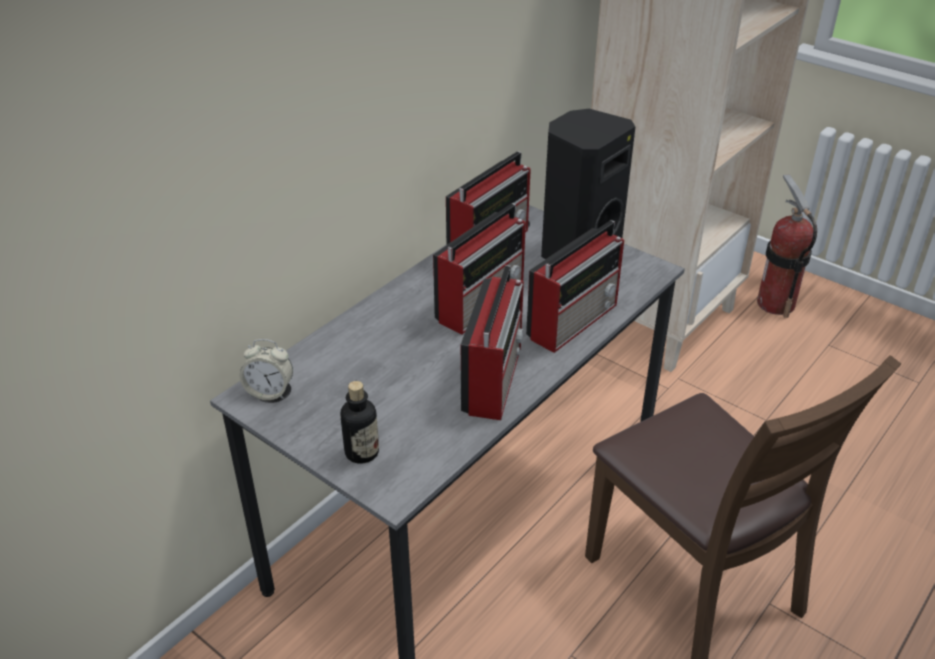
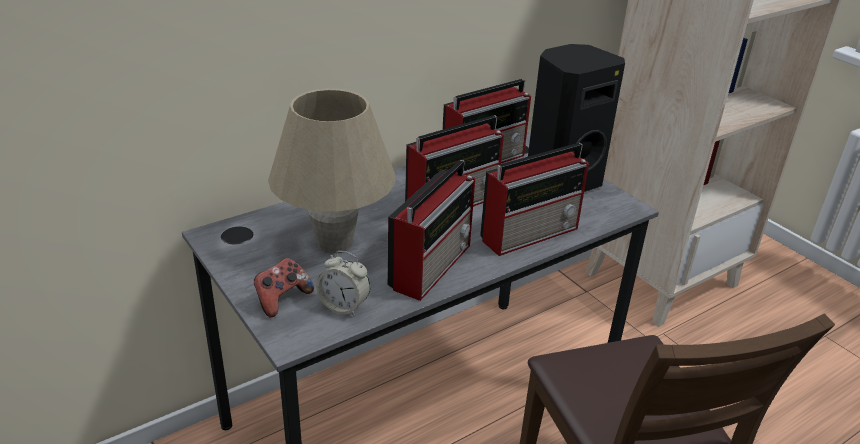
camera: 15 degrees right, 5 degrees down
alarm clock [240,339,293,400] -> alarm clock moved to [316,251,370,317]
bottle [340,381,379,464] -> game controller [254,258,314,318]
fire extinguisher [757,174,817,318] -> none
none -> beige table lamp [268,88,395,254]

